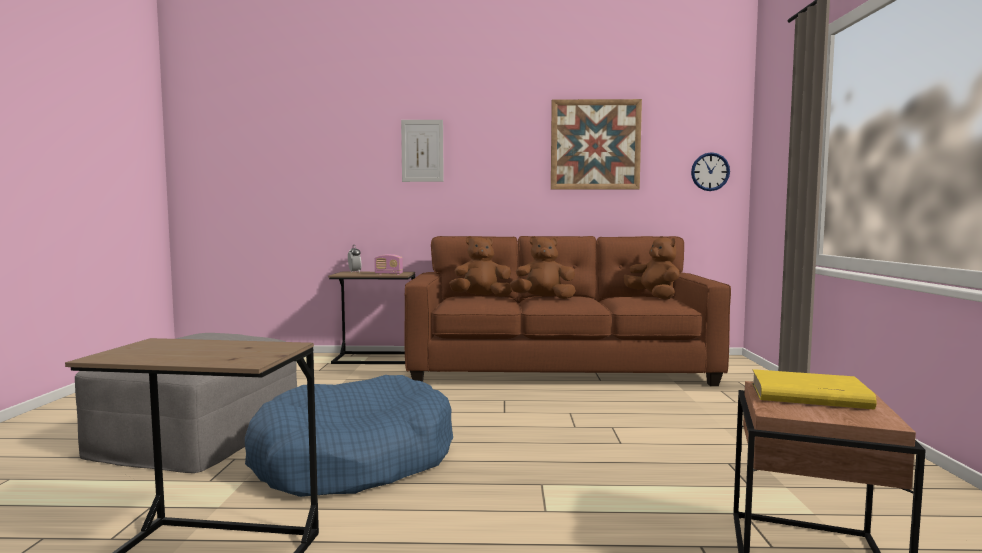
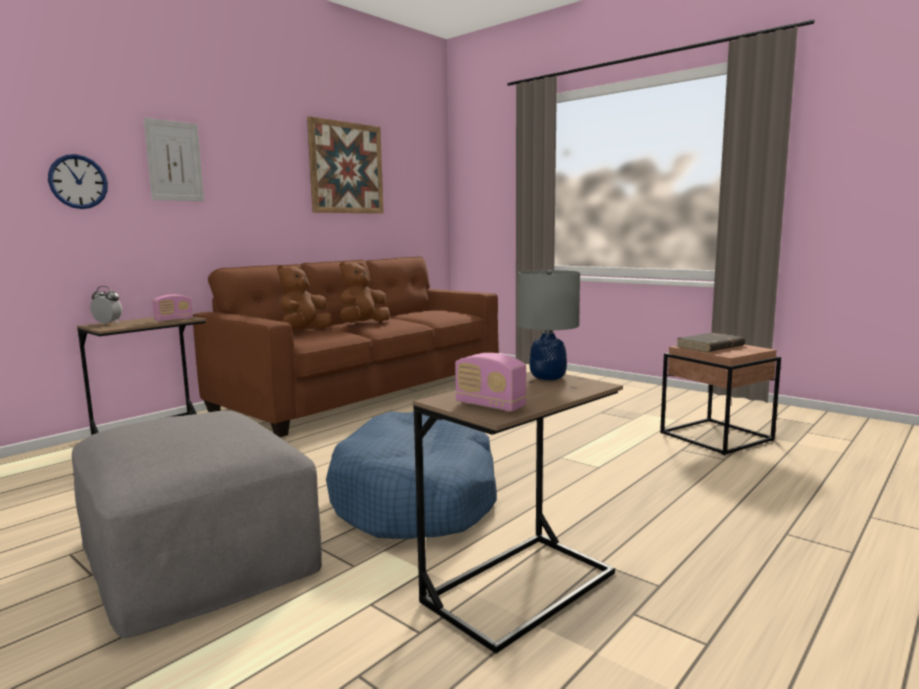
camera: 50 degrees left, 5 degrees up
brown plush toy [624,236,680,300] -> none
wall clock [691,152,730,191] -> wall clock moved to [48,154,108,209]
yellow book [752,369,877,409] -> brown book [676,333,745,352]
none -> radio [455,353,527,412]
none -> grey table lamp [518,270,580,380]

